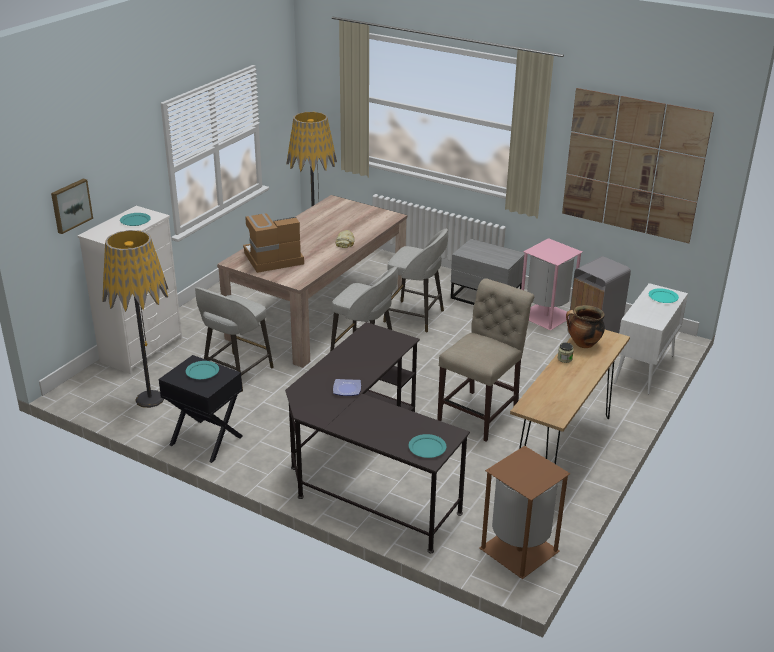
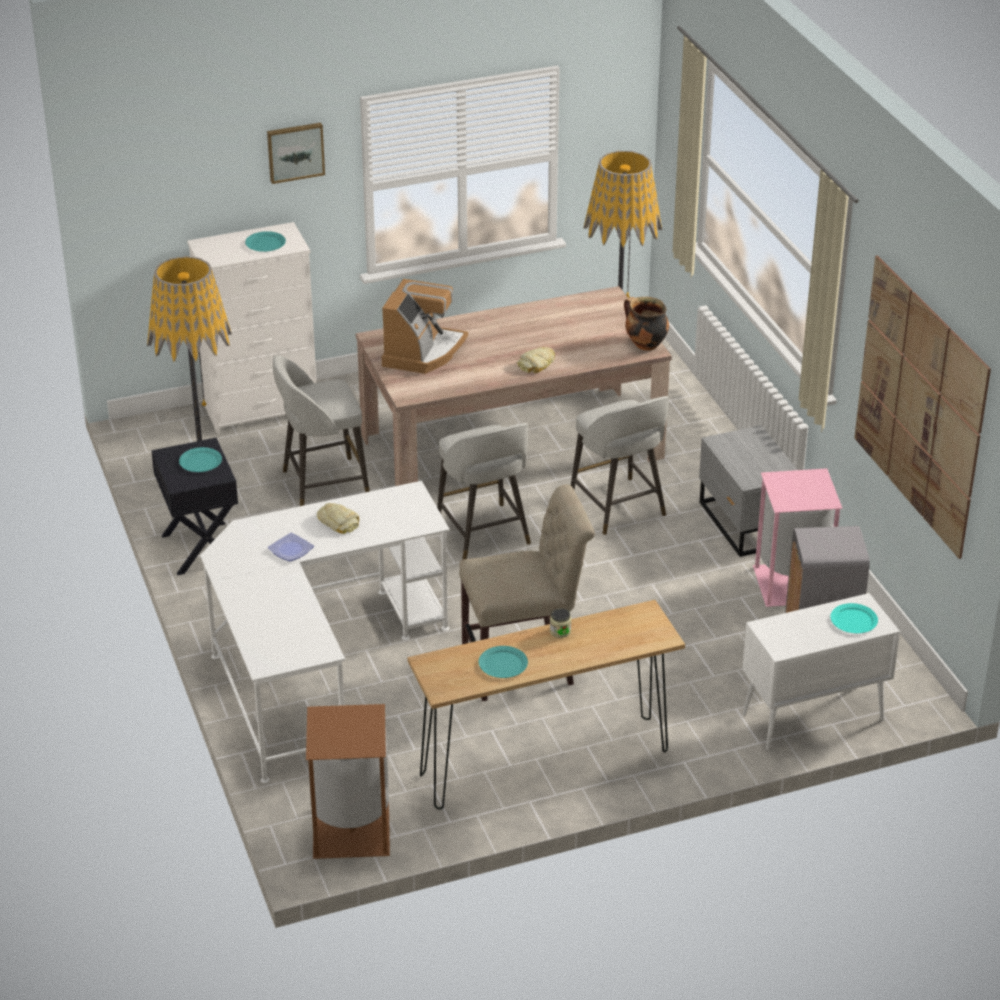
camera: 40 degrees right, 5 degrees up
picture [51,179,93,234] -> picture moved to [267,123,325,184]
coffee machine [243,213,304,273] -> coffee machine turned 90 degrees clockwise [382,279,468,374]
black desk [285,322,470,553] -> white desk [200,481,450,783]
turquoise plate [409,434,446,458] -> turquoise plate moved to [479,646,528,678]
cooking pot [566,305,605,348] -> cooking pot moved to [624,297,669,351]
none -> bread [317,503,359,534]

